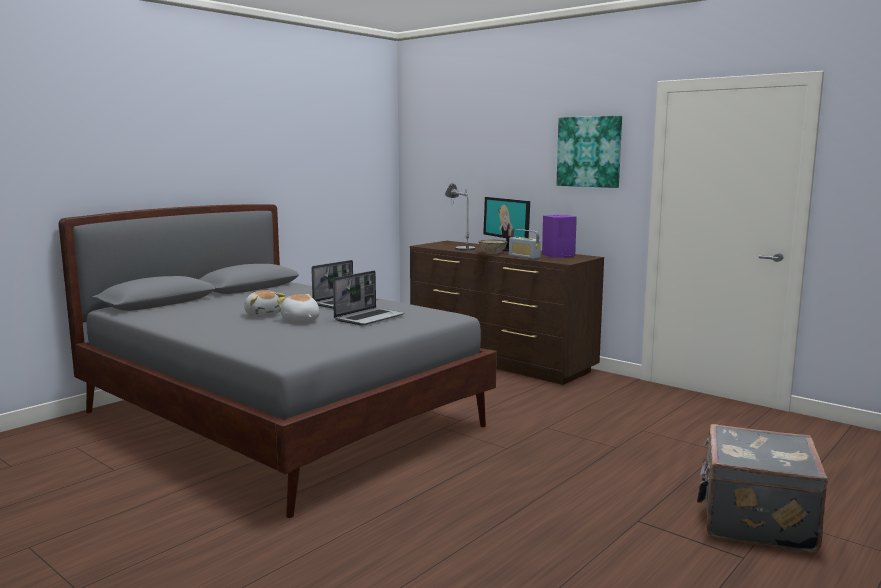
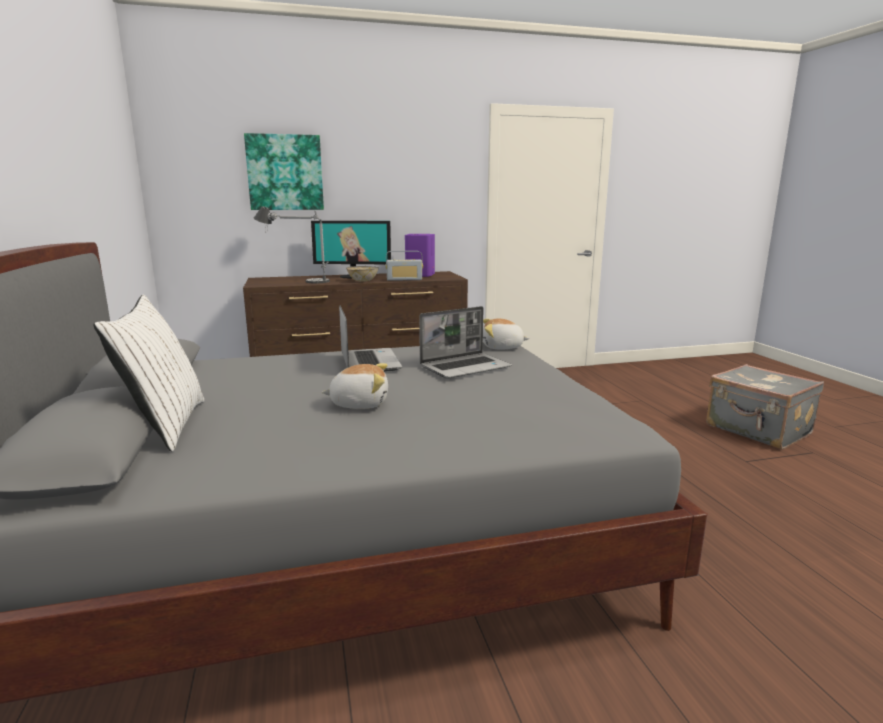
camera: 55 degrees left, 5 degrees up
plush toy [277,294,320,323] -> plush toy moved to [483,318,530,349]
laptop [333,271,405,325] -> laptop turned 75 degrees clockwise [419,306,512,379]
picture [556,116,622,188] -> picture moved to [244,133,324,210]
none -> white pillow [93,294,205,452]

